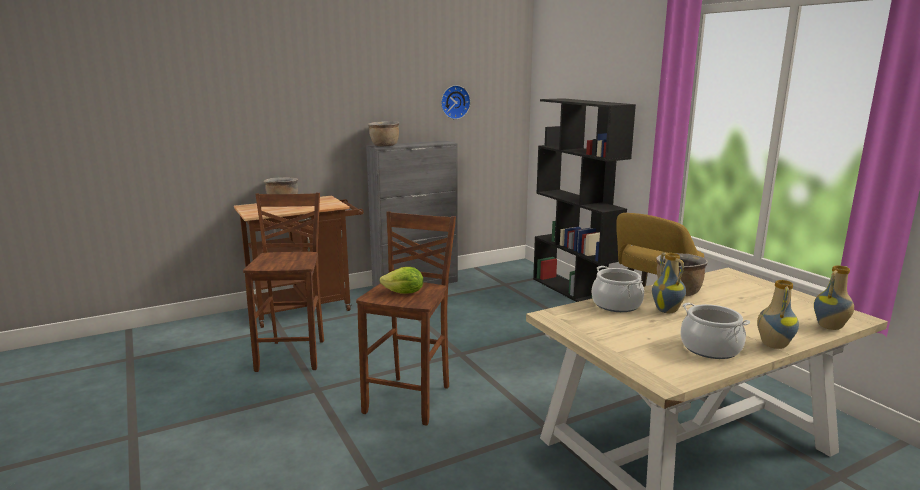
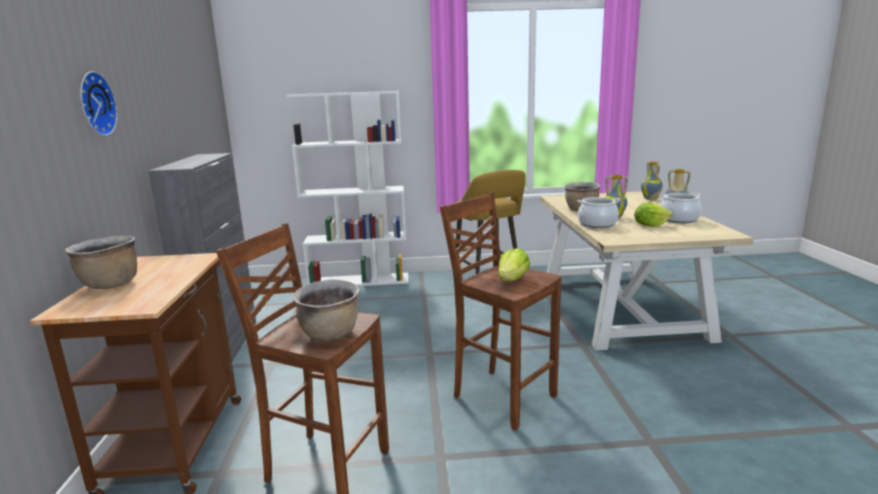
camera: 65 degrees left, 0 degrees up
brown cooking pot [368,121,399,146] -> brown cooking pot moved to [293,279,359,342]
wall clock [441,85,471,119] -> wall clock moved to [80,71,118,136]
black bookcase [533,98,636,302] -> white bookcase [286,91,409,286]
none -> lettuce [634,202,673,227]

